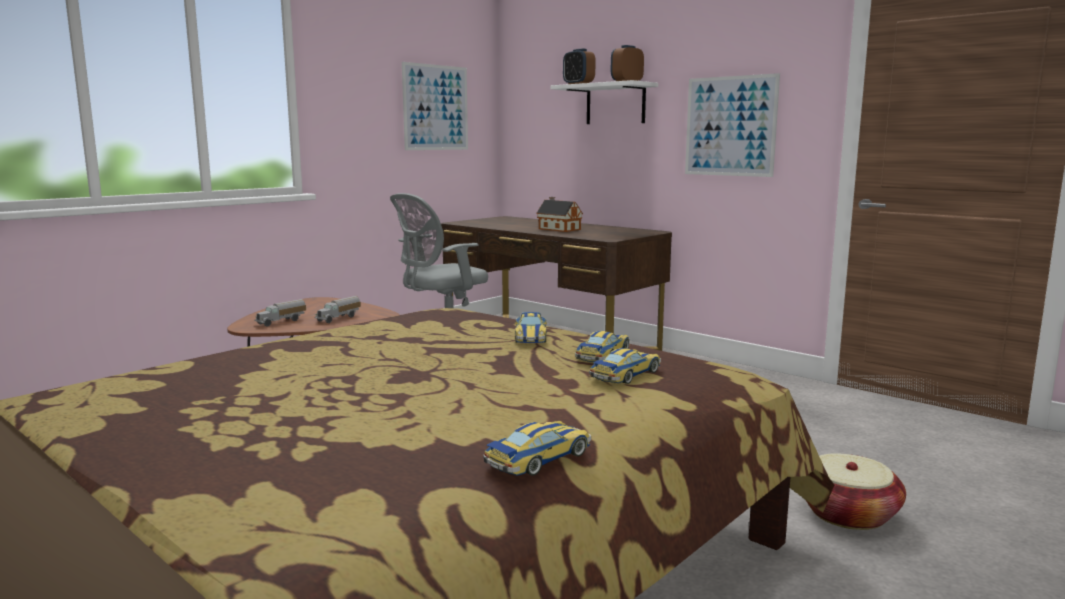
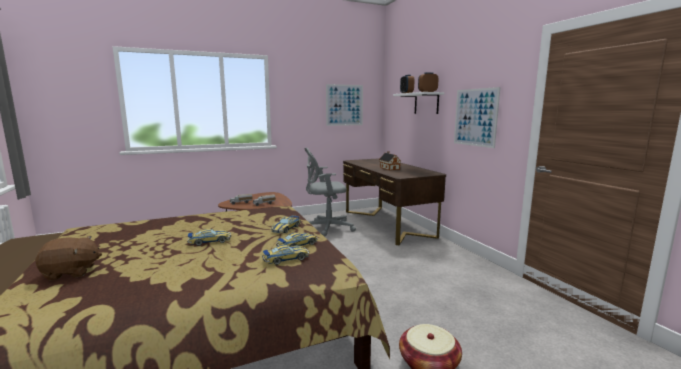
camera: 25 degrees right, 0 degrees up
toy car [483,421,591,476] -> toy car moved to [187,229,231,246]
none -> brown plush toy [35,236,102,280]

